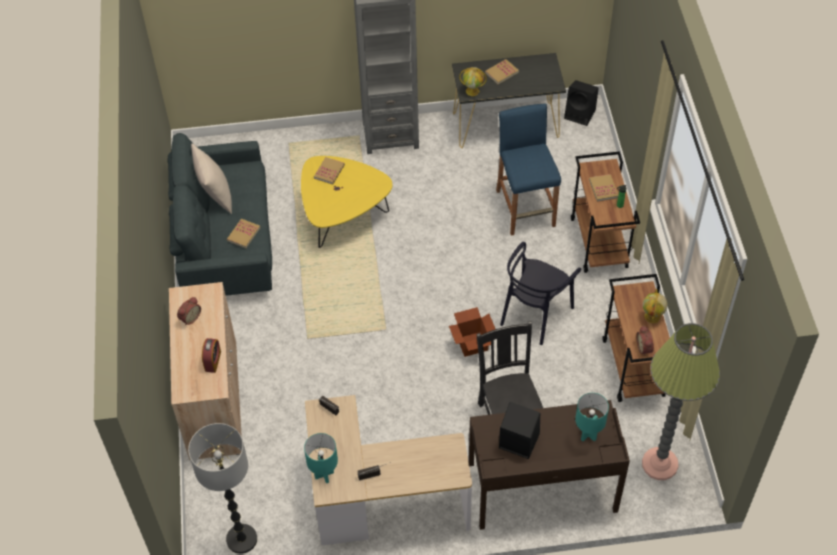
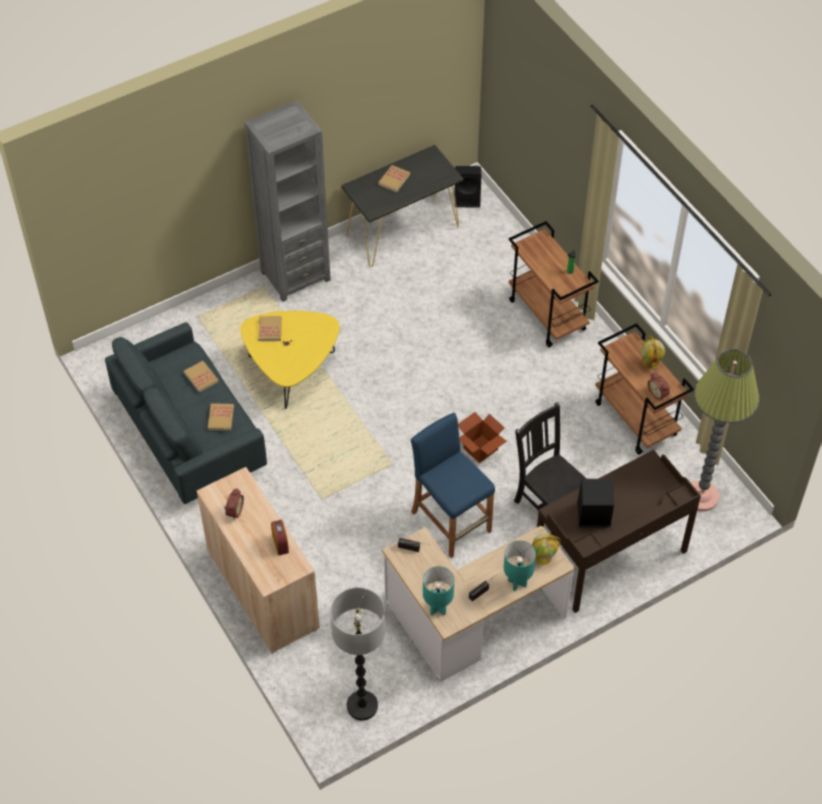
camera: 25 degrees left, 0 degrees up
beige pillow [191,144,232,214] -> none
globe [459,67,487,96] -> globe moved to [532,533,561,565]
blue stool [496,103,561,236] -> blue stool moved to [411,413,495,558]
black chair [500,242,581,345] -> none
turquoise table lamp [575,393,609,442] -> turquoise table lamp moved to [504,541,536,591]
book [589,174,618,202] -> book moved to [184,361,219,393]

